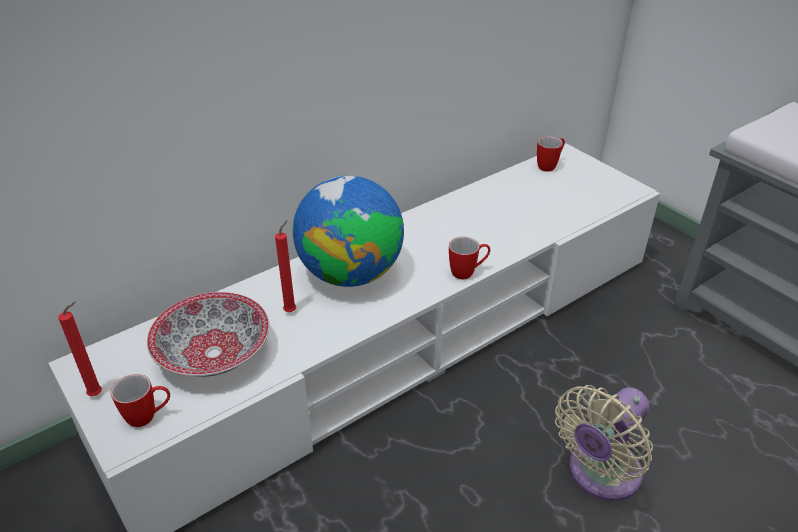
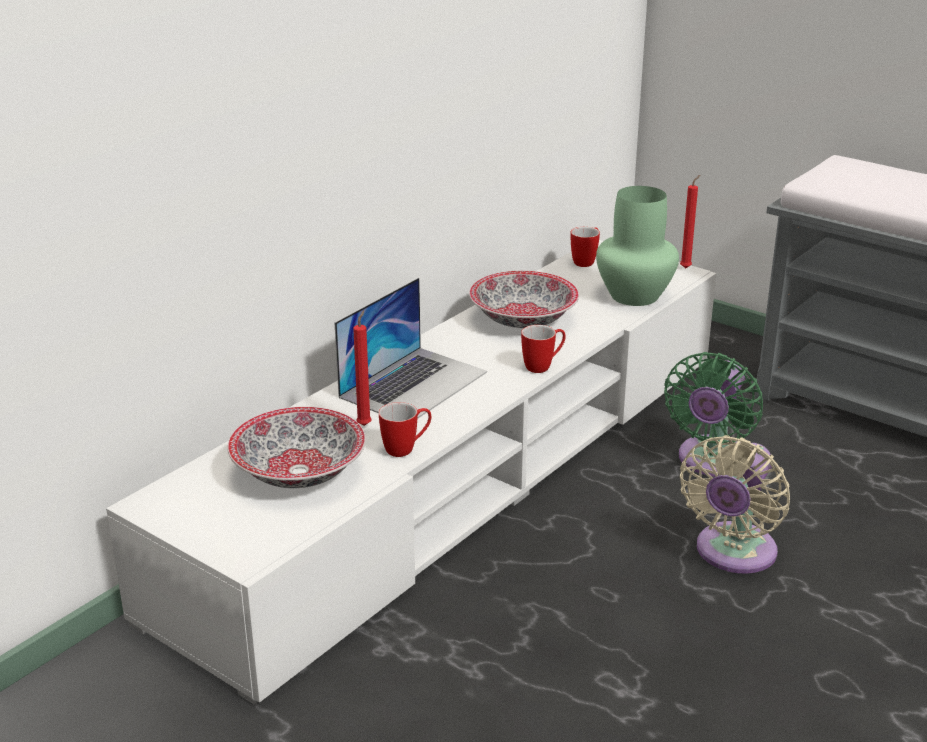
camera: 15 degrees left, 10 degrees down
red candle [58,301,102,396] -> red candle moved to [680,175,700,269]
mug [111,374,170,427] -> mug moved to [379,402,432,457]
globe [293,176,404,287] -> laptop [334,278,487,419]
none -> bowl [469,271,579,328]
none -> green vase [596,186,679,306]
none -> green fan [664,352,763,477]

